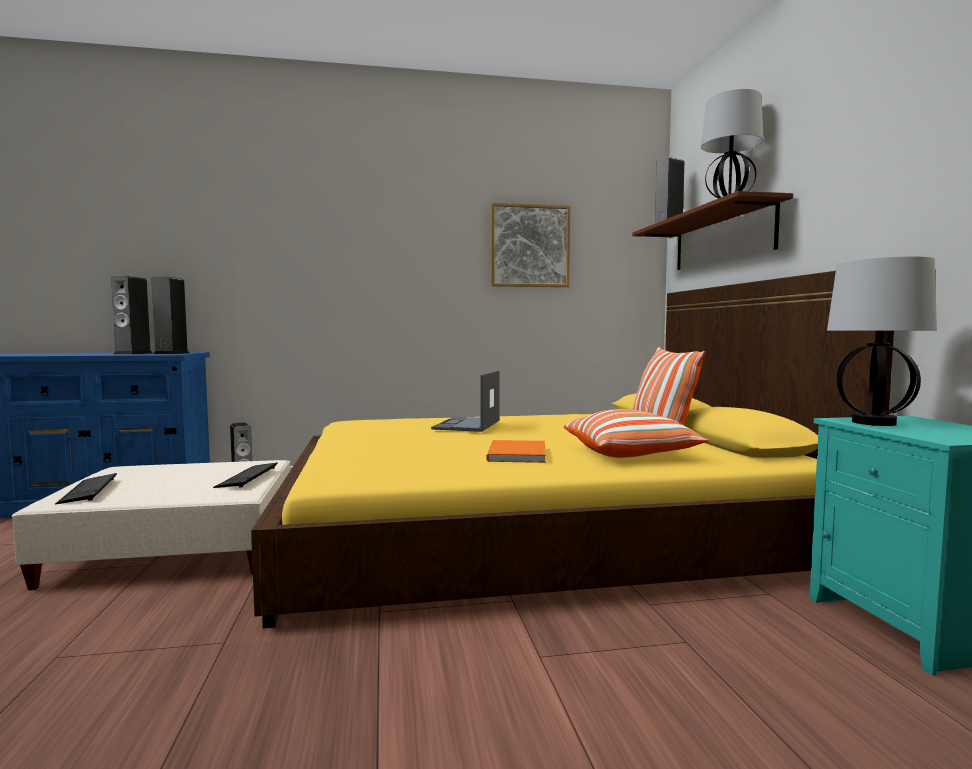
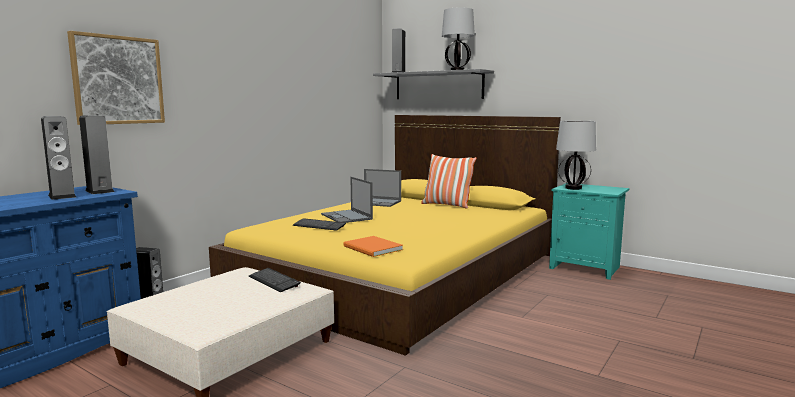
camera: 45 degrees left, 5 degrees up
keyboard [55,473,117,505] -> keyboard moved to [293,218,346,231]
orange book [487,440,546,463] -> orange book moved to [343,236,403,257]
picture [490,203,570,287] -> picture moved to [67,31,165,125]
pillow [564,409,709,458] -> none
brown shelf [632,191,793,270] -> grey shelf [373,69,494,99]
none -> laptop [364,169,401,207]

